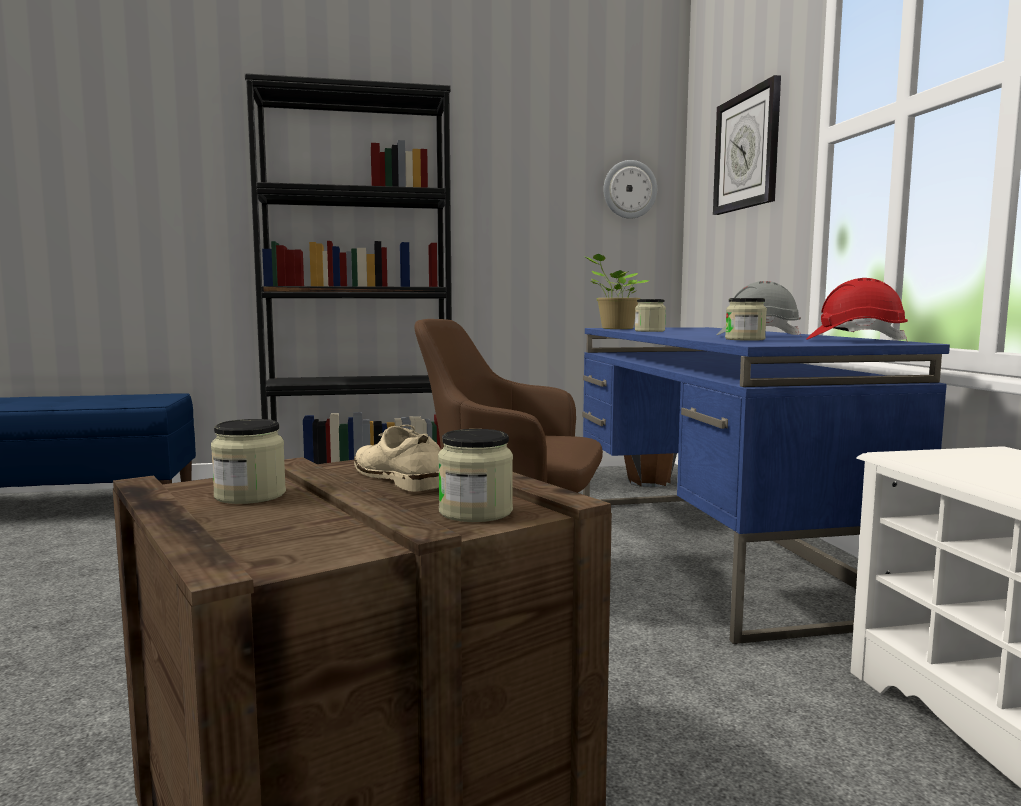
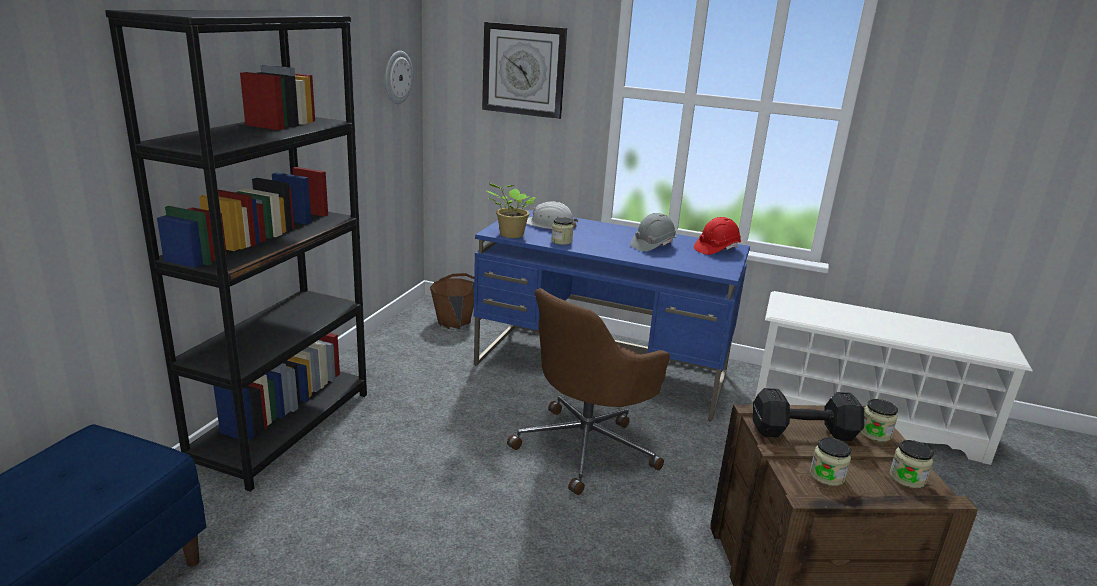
camera: 60 degrees left, 15 degrees up
beige shoe [354,425,440,492] -> black dumbbell [753,388,864,441]
jar [725,298,767,341] -> jar moved to [890,440,934,488]
none -> white hard hat [526,201,578,229]

